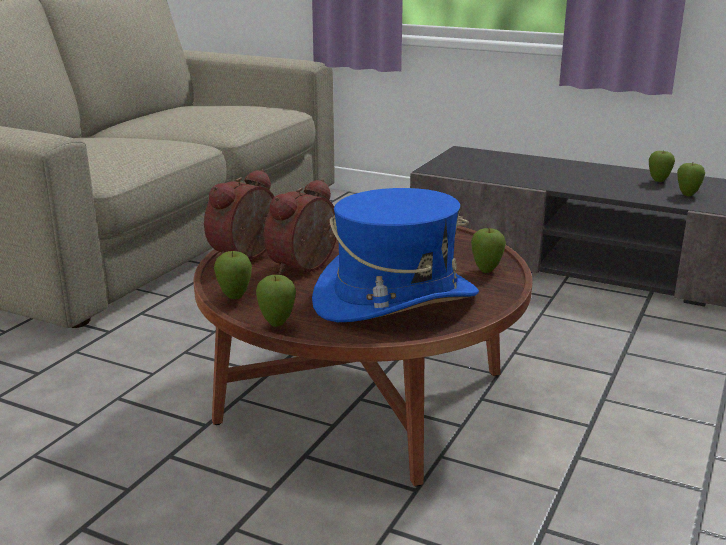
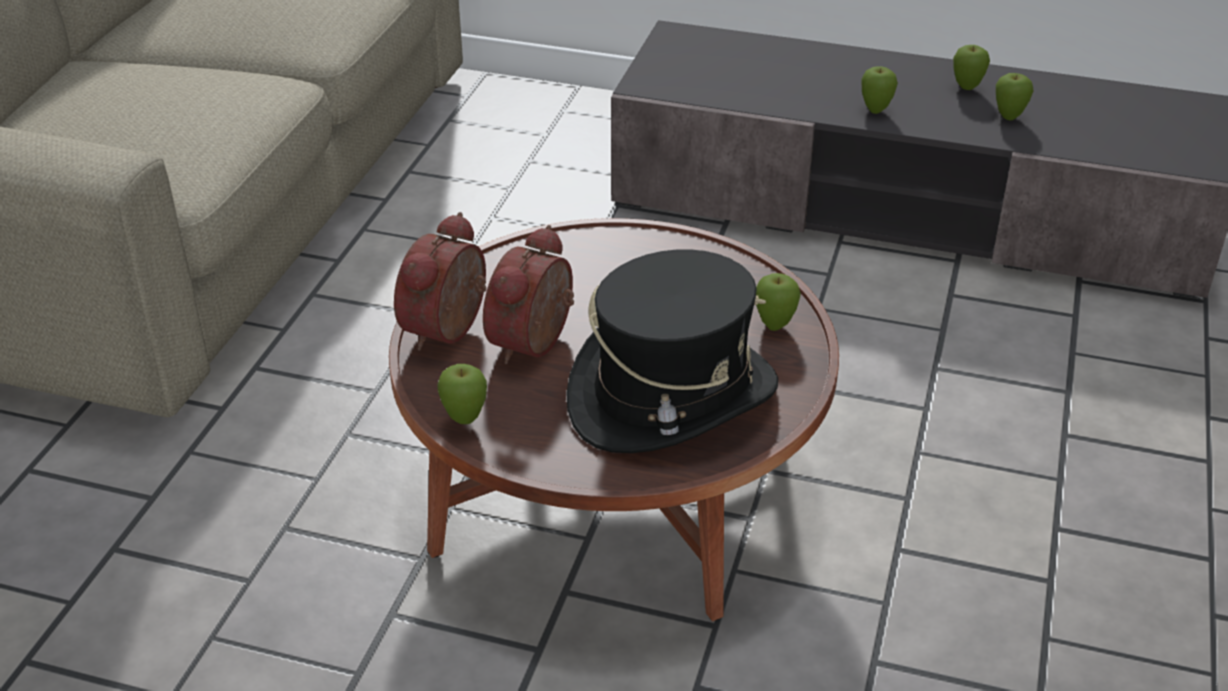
camera: 10 degrees left, 15 degrees up
apple [256,275,296,327] -> apple moved to [861,66,898,114]
blue hat [312,188,479,322] -> black hat [566,249,778,453]

